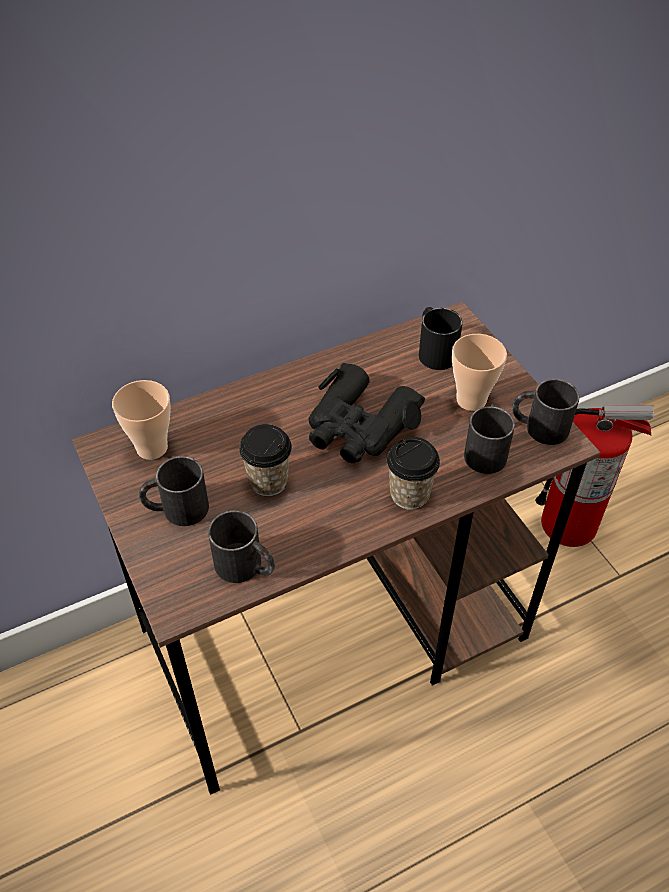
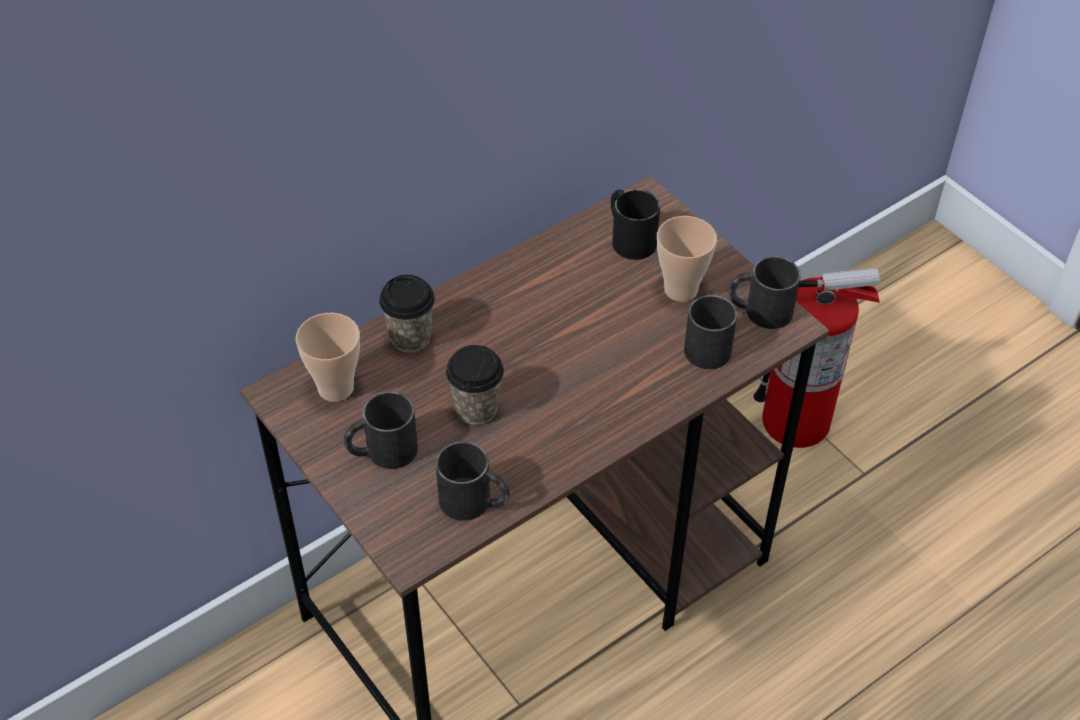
camera: 10 degrees left, 0 degrees up
black binoculars [308,363,425,463] -> none
cup [387,437,440,510] -> cup moved to [379,275,435,353]

